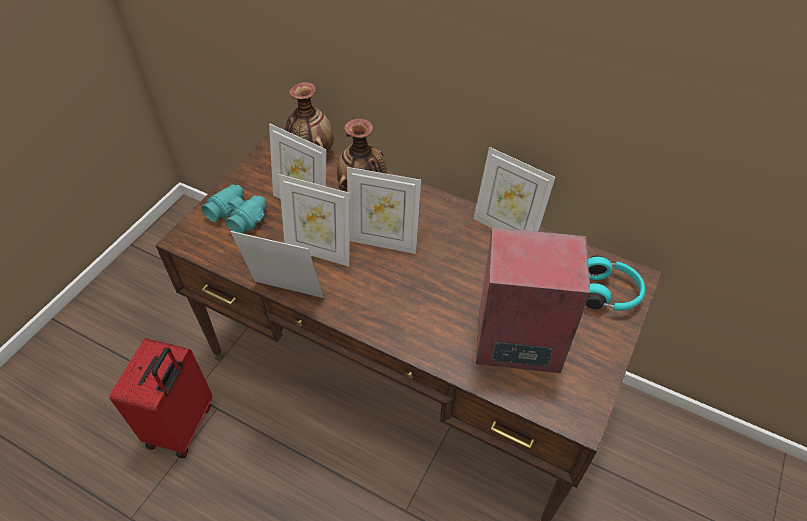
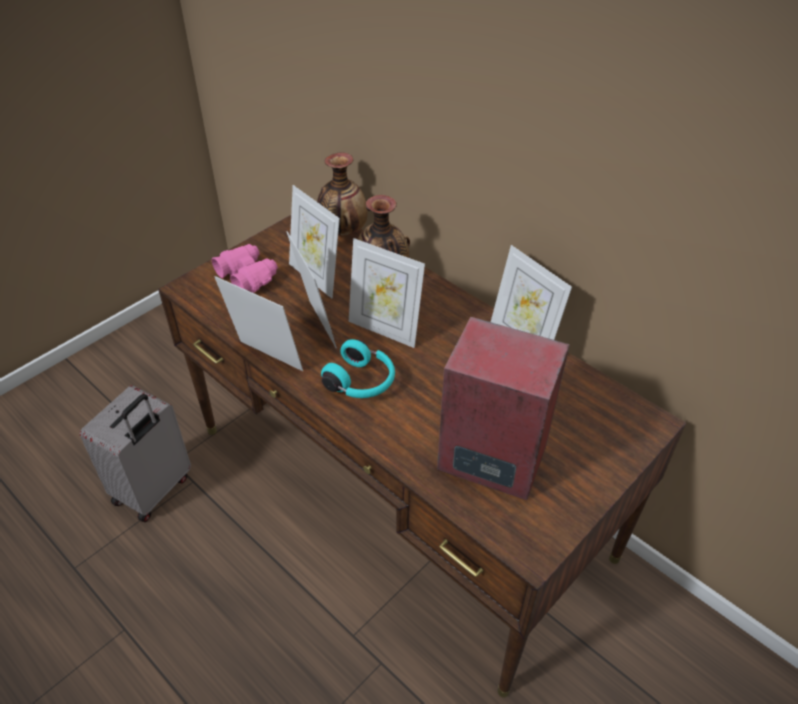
camera: 15 degrees right, 5 degrees down
red suitcase [110,338,212,458] -> grey suitcase [80,385,191,522]
turquoise binoculars [201,184,266,234] -> pink binoculars [212,244,278,293]
picture frame [279,174,350,267] -> picture frame turned 150 degrees counterclockwise [286,231,337,348]
turquoise headphones [586,256,645,311] -> turquoise headphones moved to [321,339,395,398]

